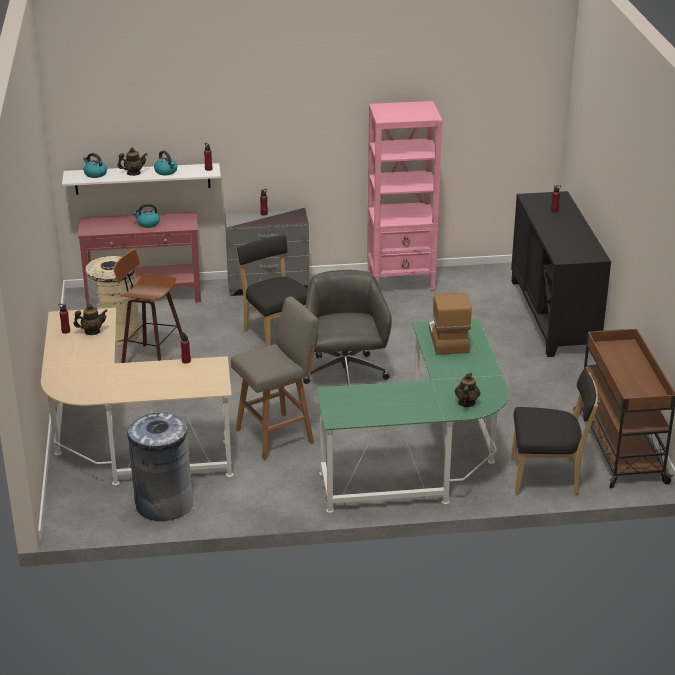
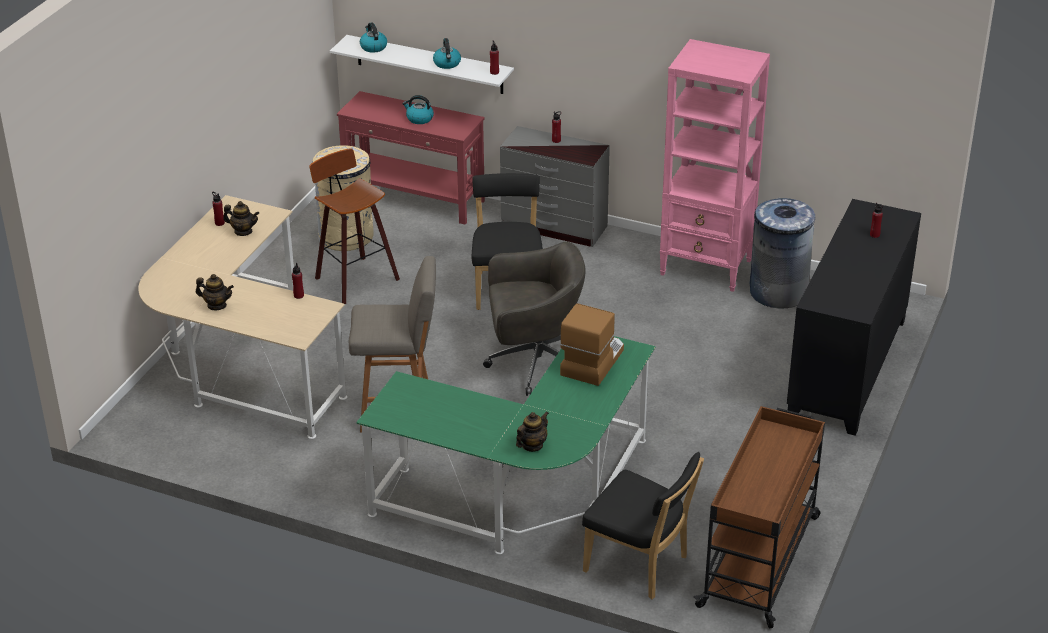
camera: 30 degrees right, 5 degrees up
teapot [118,148,148,176] -> teapot moved to [196,274,234,310]
grey trash can [127,412,193,521] -> grey trash can moved to [749,197,815,308]
grey office chair [303,270,392,385] -> grey office chair turned 60 degrees clockwise [483,242,586,396]

